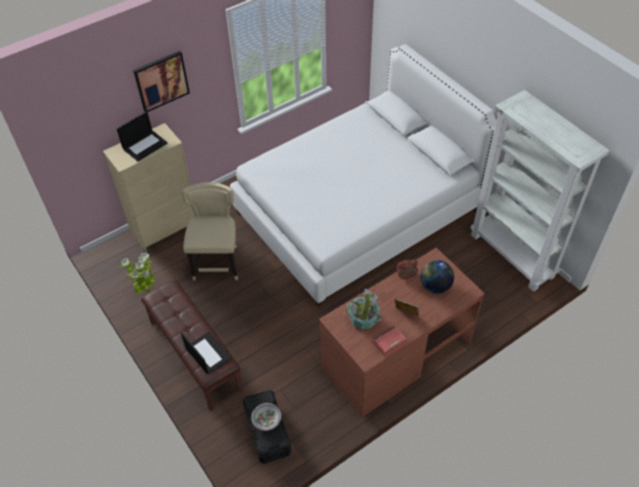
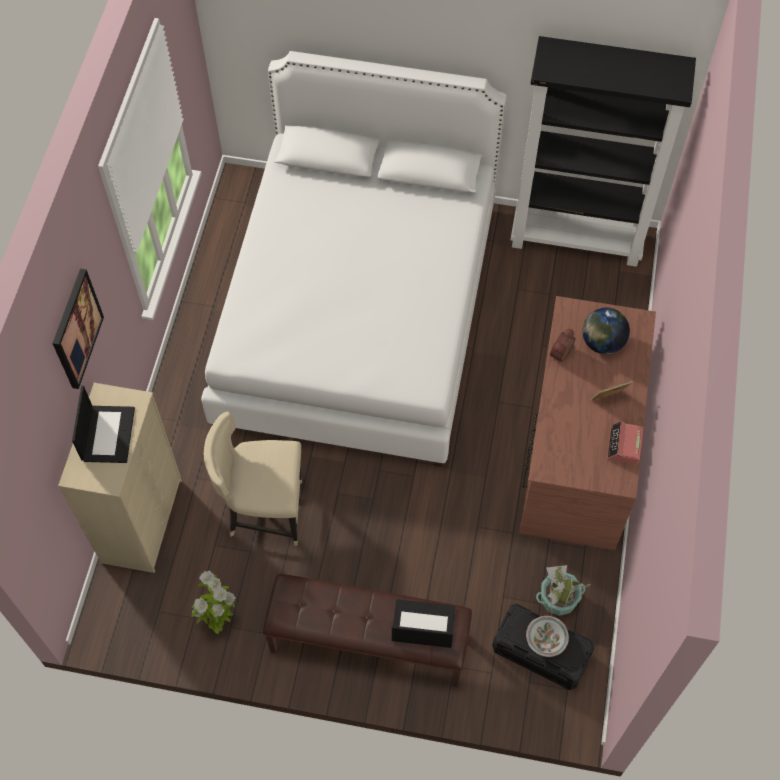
camera: 45 degrees left, 10 degrees up
beige chair [181,182,238,280] -> beige chair turned 45 degrees counterclockwise [204,412,302,546]
potted plant [344,288,383,329] -> potted plant moved to [536,565,590,616]
white bookcase [470,90,610,292] -> black bookcase [510,36,696,267]

